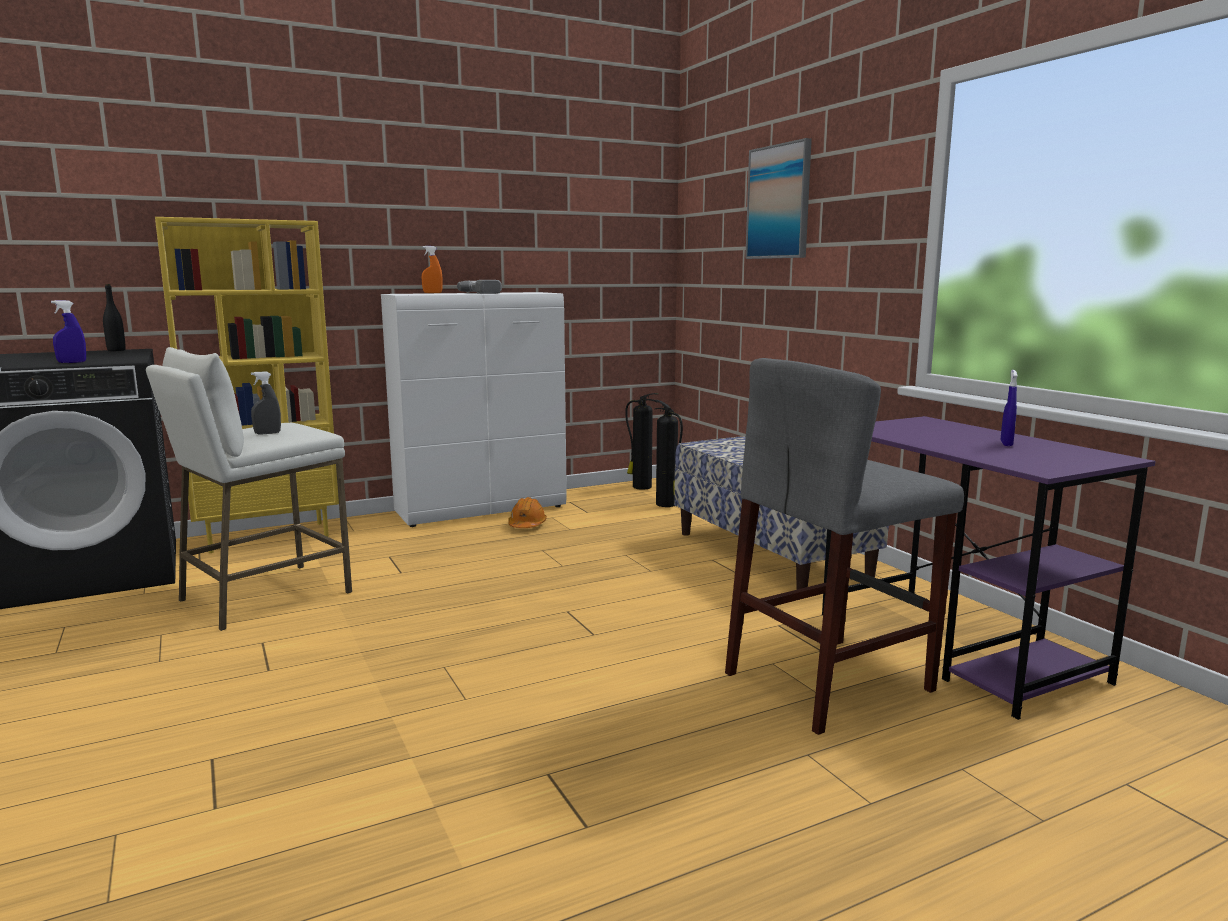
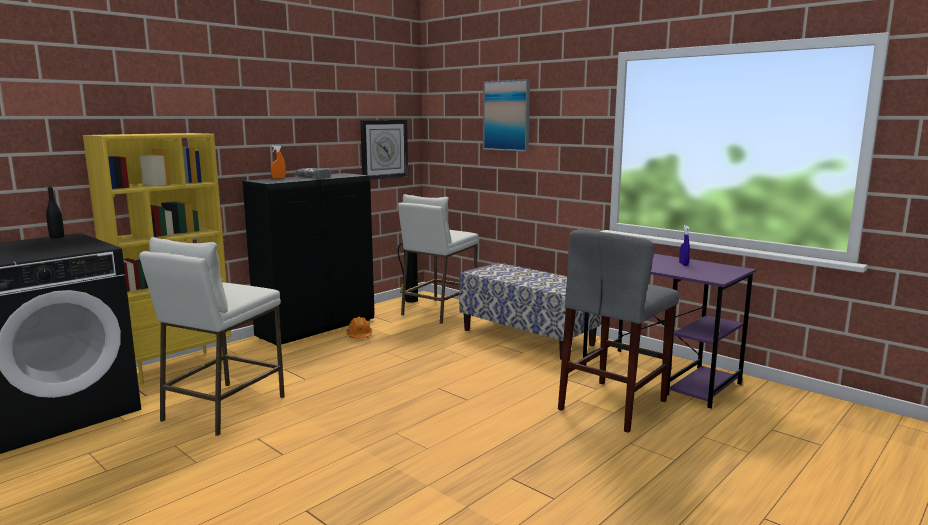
camera: 20 degrees left, 0 degrees up
blue spray bottle [51,300,86,363] -> none
grey spray bottle [251,371,281,434] -> none
white cabinet [381,292,567,527] -> black cabinet [242,173,374,346]
fire extinguisher [655,400,683,507] -> white stool [398,194,478,324]
none -> wall clock [360,120,408,180]

